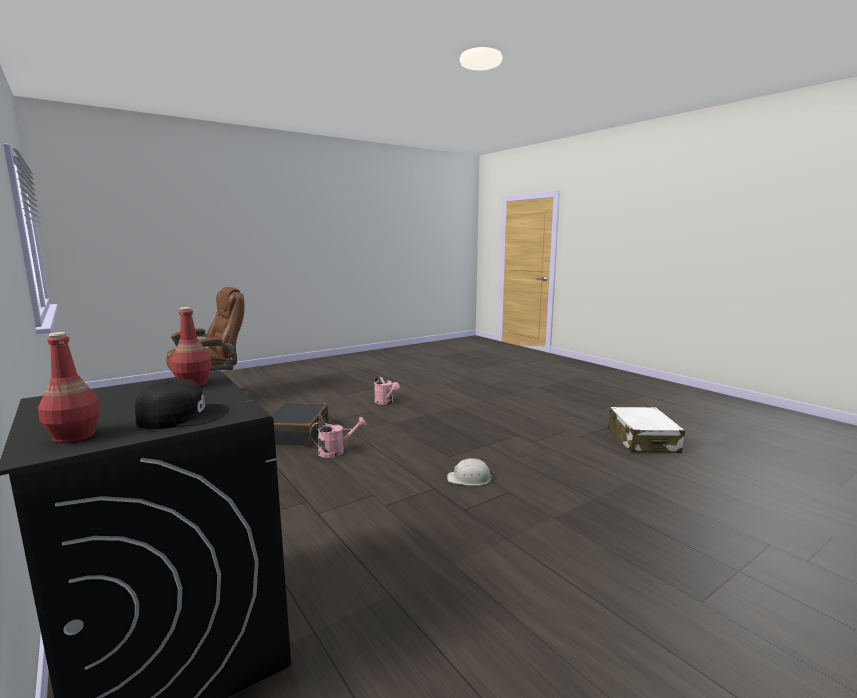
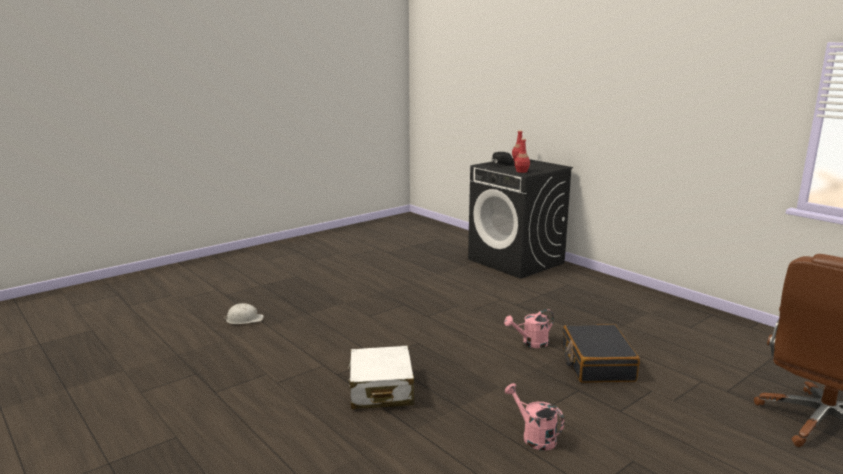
camera: 175 degrees right, 5 degrees up
white hard hat [447,458,494,486] -> white hard hat moved to [224,303,264,324]
white suitcase [608,407,685,453] -> white suitcase moved to [348,346,414,409]

